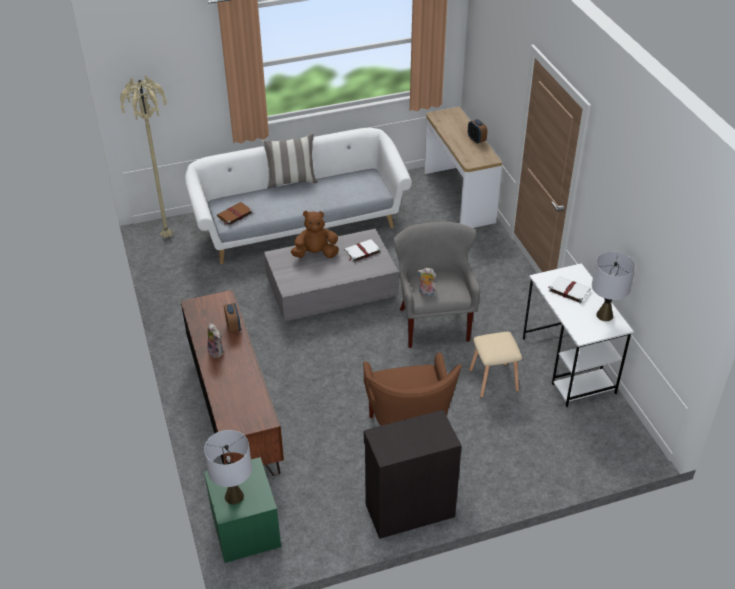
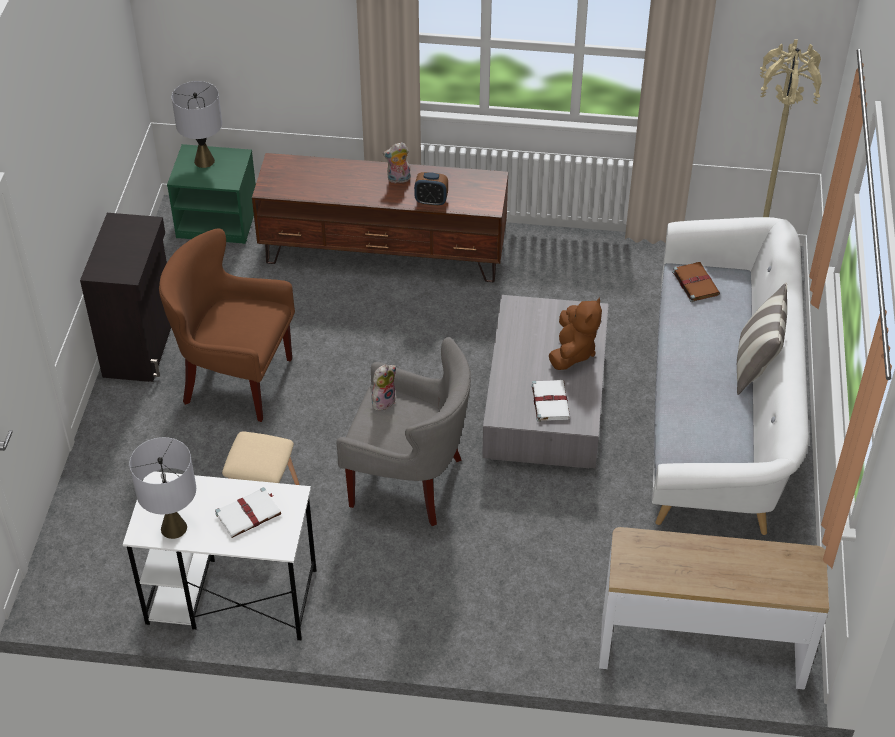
camera: 115 degrees right, 5 degrees up
alarm clock [468,119,487,144] -> none

